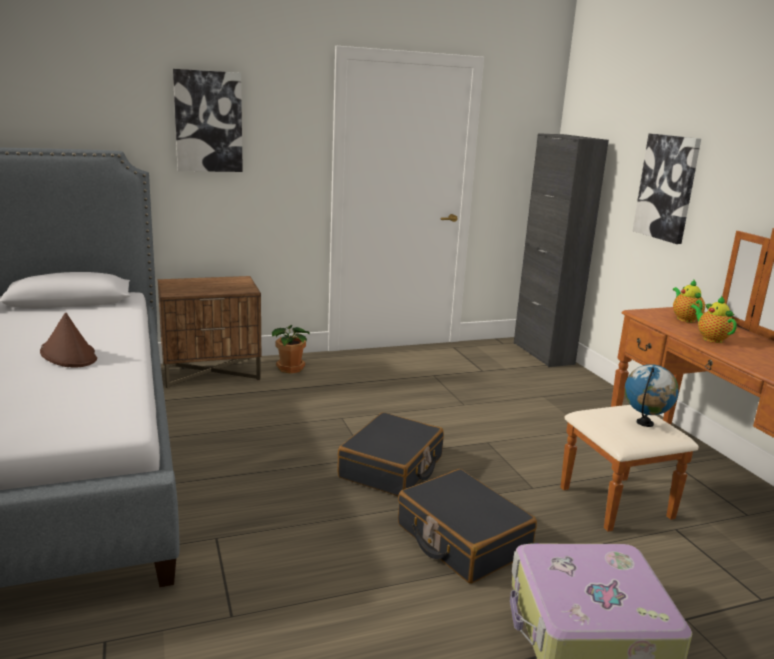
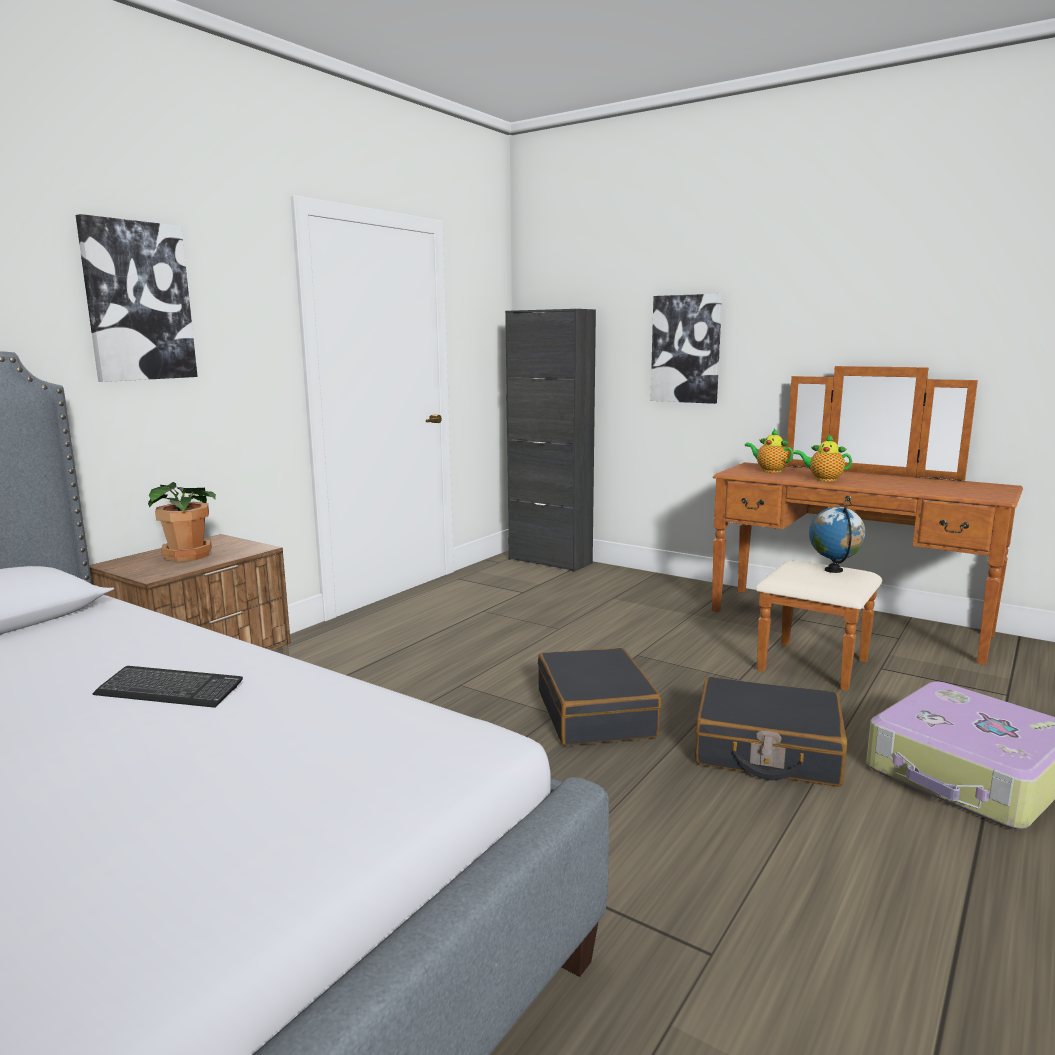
camera: 35 degrees left, 5 degrees down
brown hat [40,312,97,367] -> keyboard [92,666,243,708]
potted plant [272,325,310,374] -> potted plant moved to [148,482,216,562]

